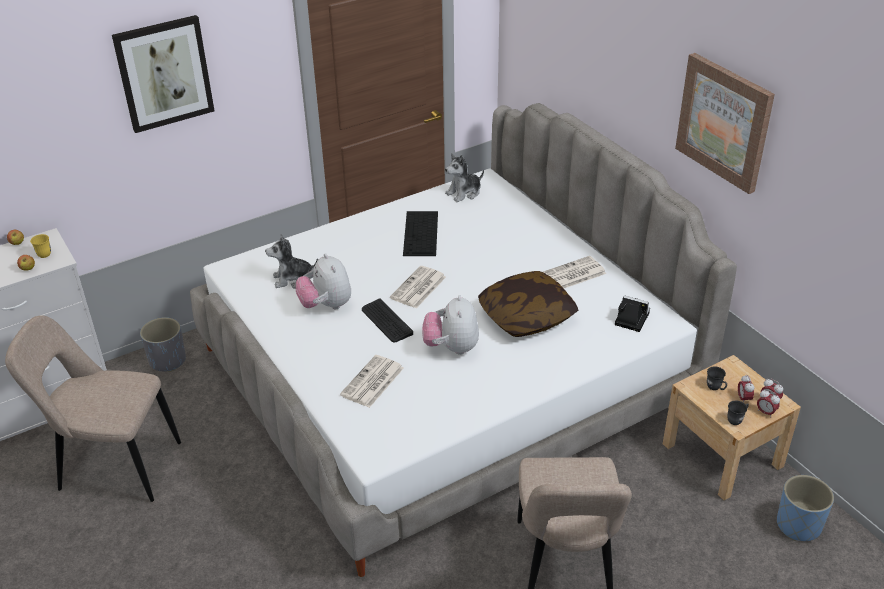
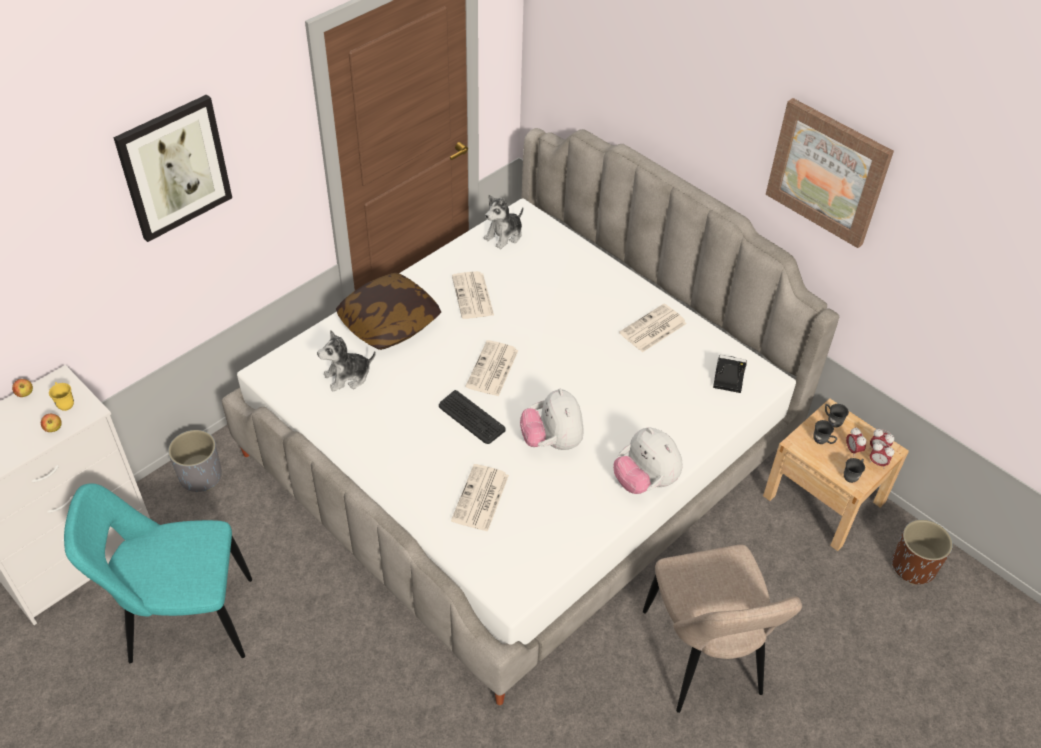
camera: 15 degrees left, 10 degrees up
beige chair [5,315,181,502] -> turquoise chair [64,483,252,663]
plush toy [296,253,351,309] -> plush toy moved to [613,427,683,494]
keyboard [403,211,438,256] -> newspaper [452,271,494,319]
pillow [478,271,579,337] -> pillow moved to [336,273,441,350]
blue planter [777,475,834,541] -> brown planter [892,520,953,585]
none -> grey mug [825,404,849,428]

